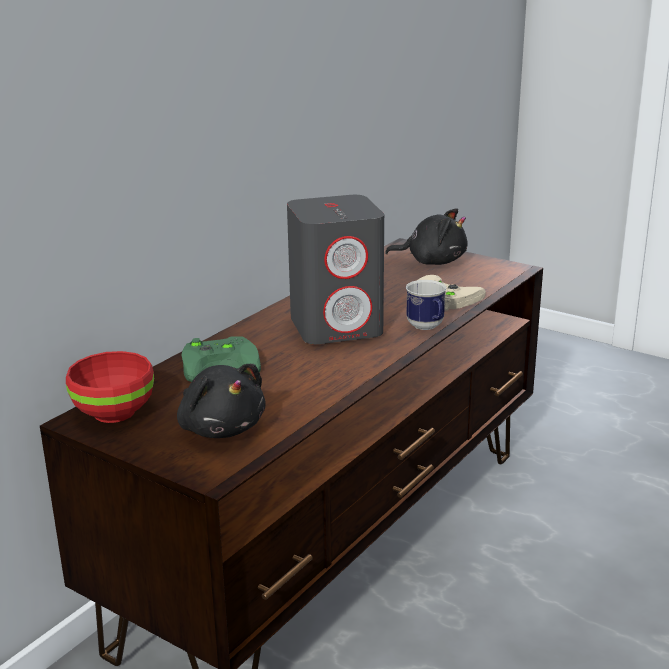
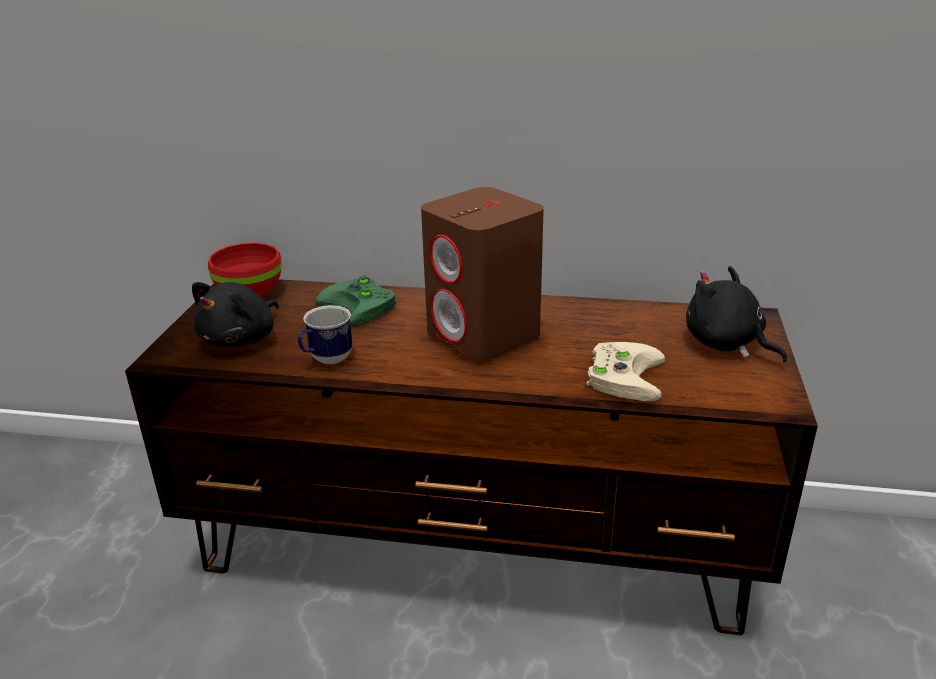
camera: 65 degrees right, 5 degrees up
grey speaker [287,195,384,344] -> brown speaker [421,187,544,362]
black plush toy [385,208,468,265] -> black plush toy turned 150 degrees clockwise [686,266,787,363]
mug [406,280,446,330] -> mug moved to [298,305,353,364]

